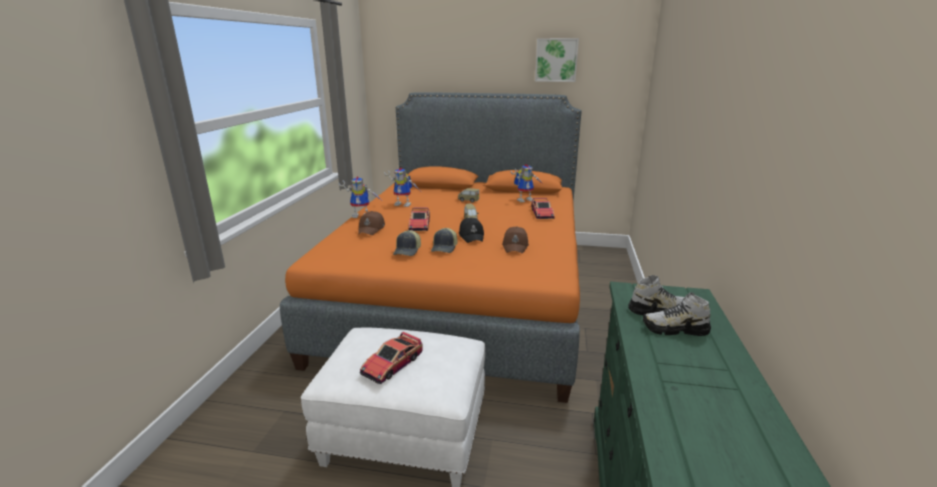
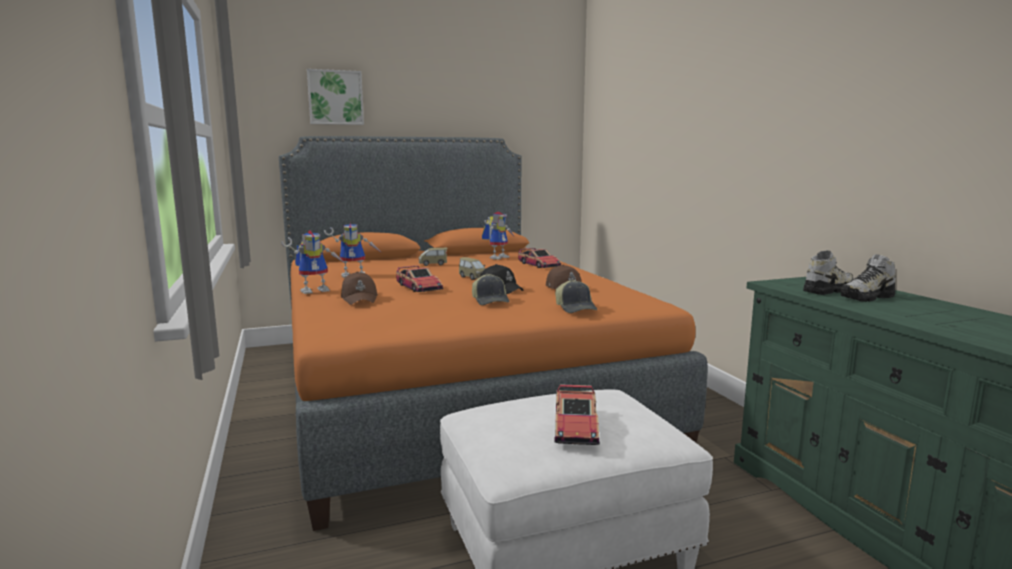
camera: 30 degrees left, 10 degrees down
cap [393,230,421,256] -> cap moved to [555,280,597,313]
picture [535,38,579,82] -> picture moved to [307,69,364,125]

